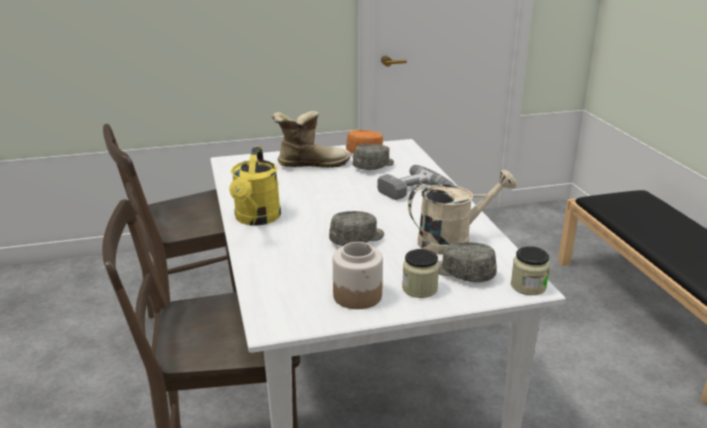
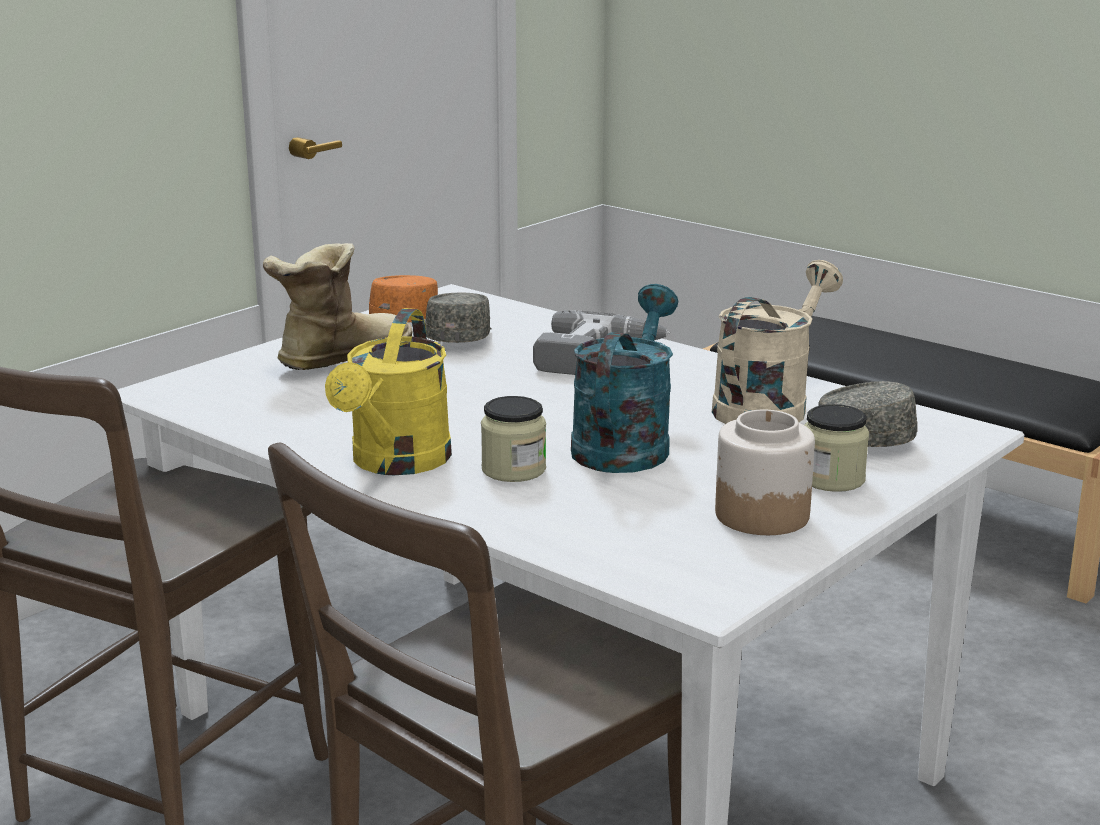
camera: 35 degrees left, 5 degrees down
yellow watering can [229,147,281,226] -> yellow watering can turned 45 degrees clockwise [325,308,452,475]
grey cap [329,211,384,246] -> turquoise watering can [571,284,678,473]
jar [511,246,550,295] -> jar moved to [481,396,546,482]

